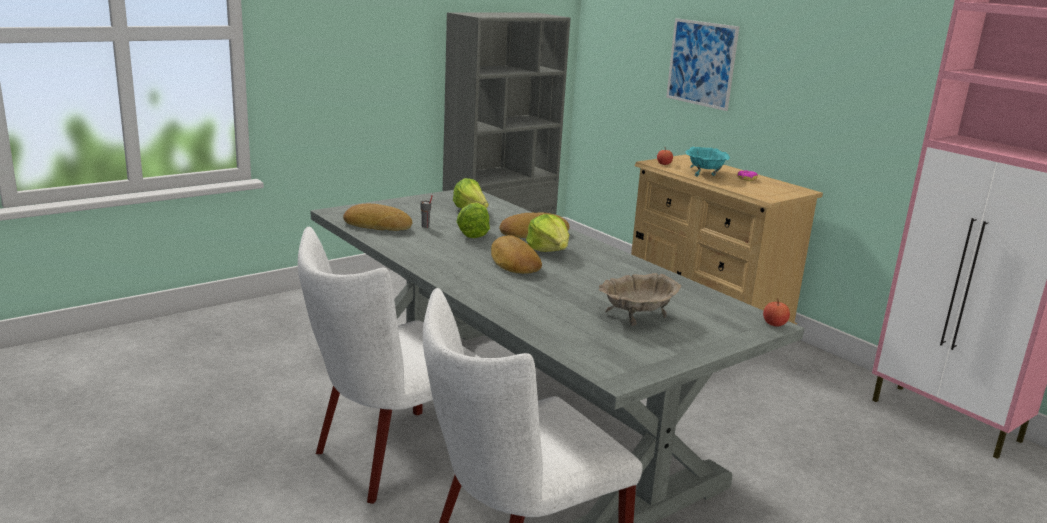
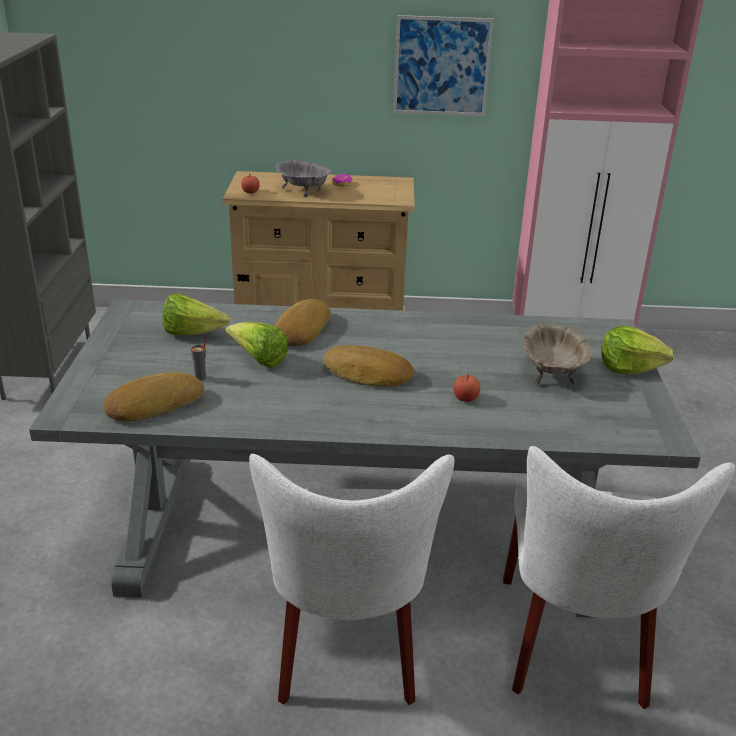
camera: 50 degrees left, 10 degrees up
lettuce [526,214,569,252] -> lettuce moved to [601,326,674,374]
picture [666,18,739,111] -> picture moved to [393,15,494,116]
turquoise bowl [686,147,730,177] -> grey bowl [275,159,333,197]
apple [763,299,790,326] -> apple moved to [454,374,480,402]

